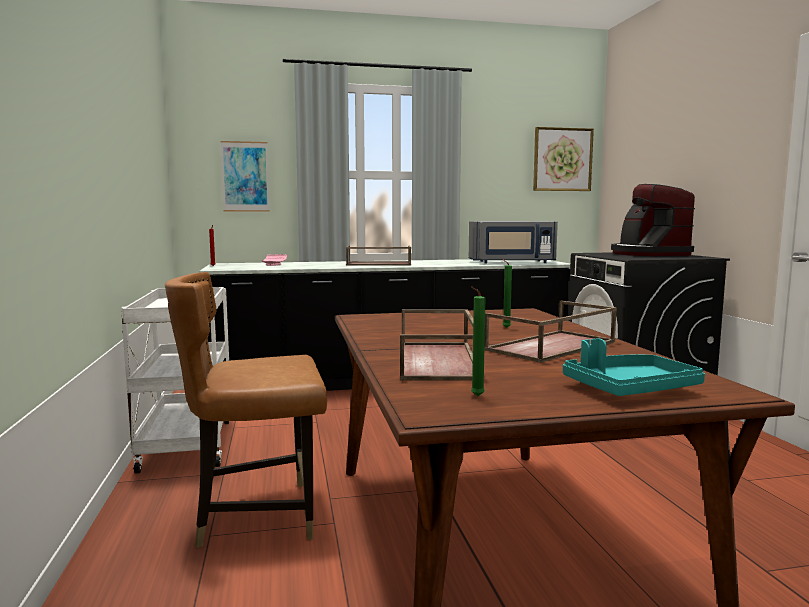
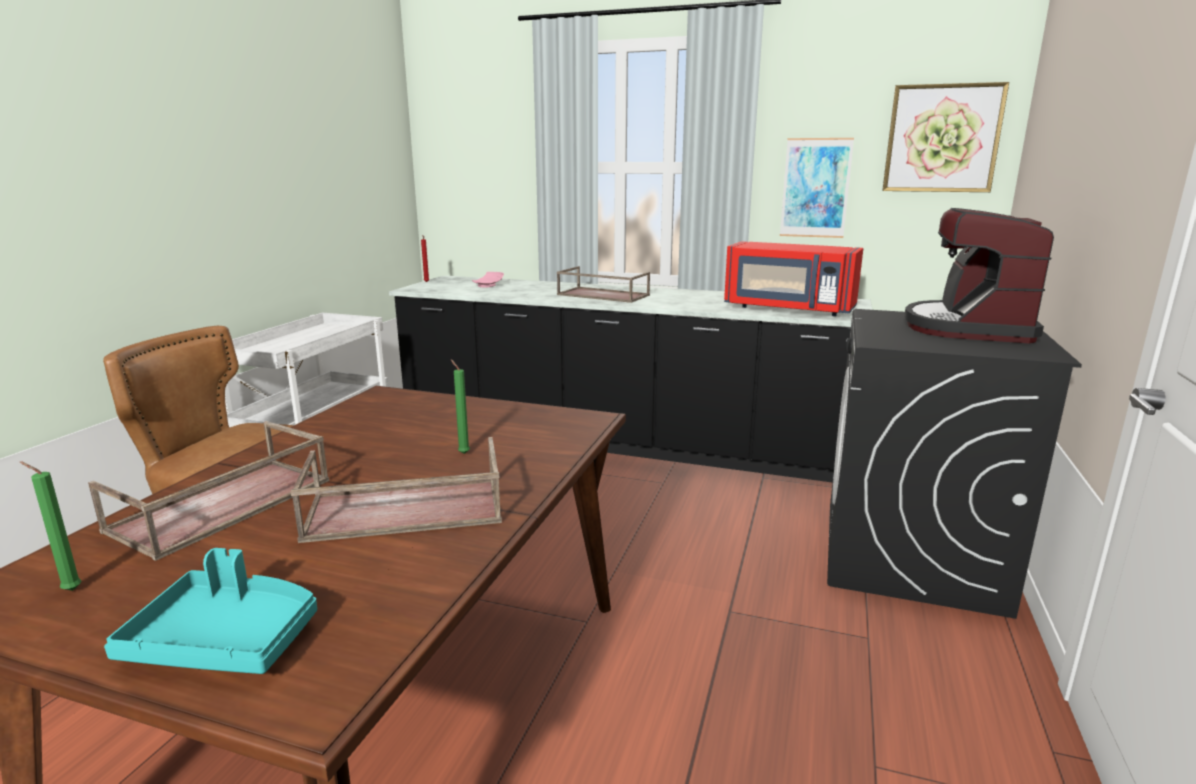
camera: 30 degrees right, 10 degrees up
picture [221,141,270,212] -> picture moved to [780,138,854,238]
grey microwave [469,221,558,263] -> red microwave [724,241,863,316]

